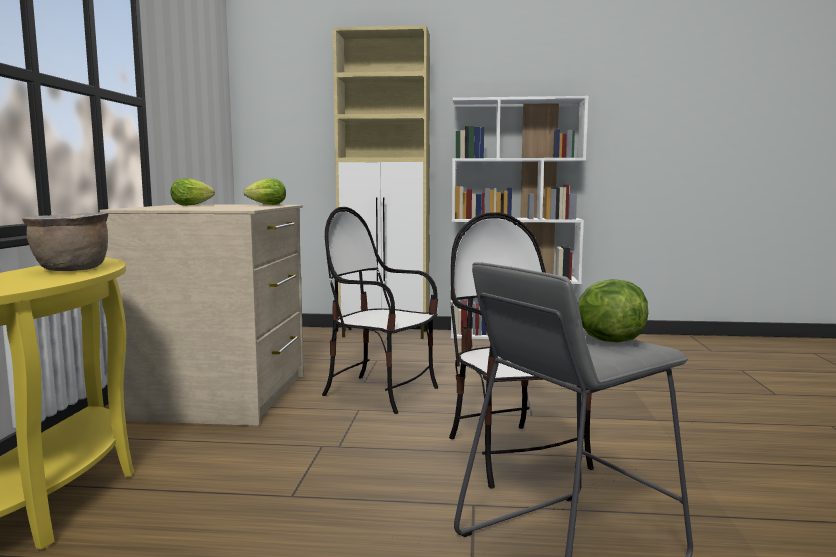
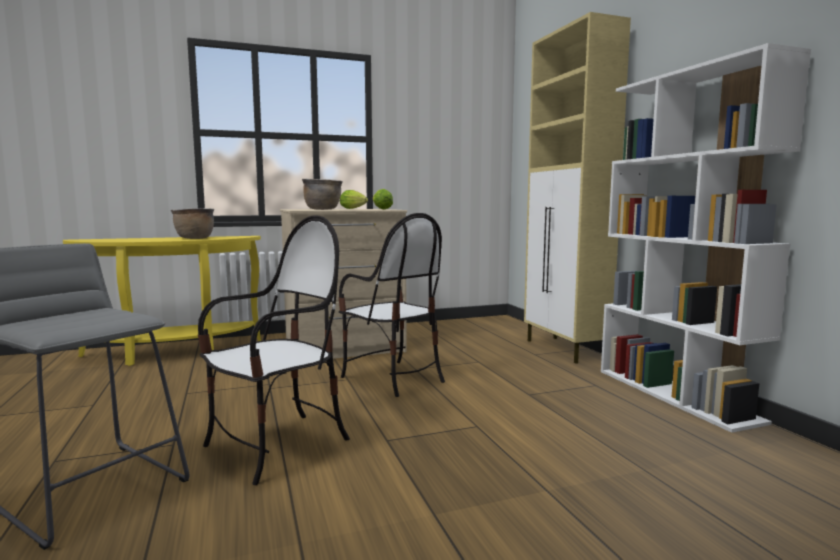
camera: 65 degrees right, 0 degrees up
chair [322,207,438,414] -> chair turned 135 degrees clockwise [339,213,445,397]
lettuce [578,279,648,343] -> none
none -> brown cooking pot [302,179,342,210]

